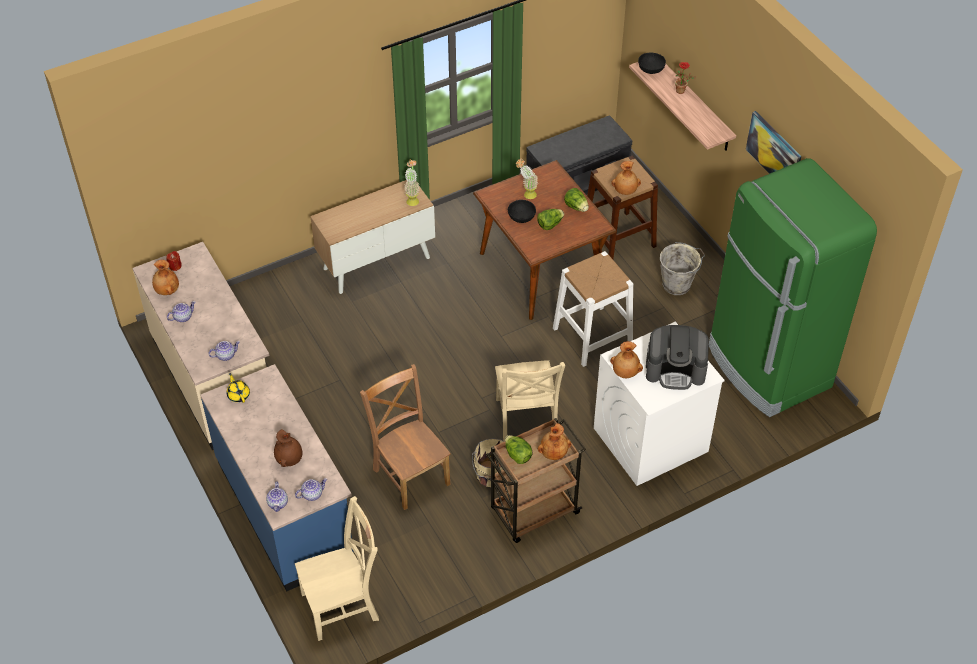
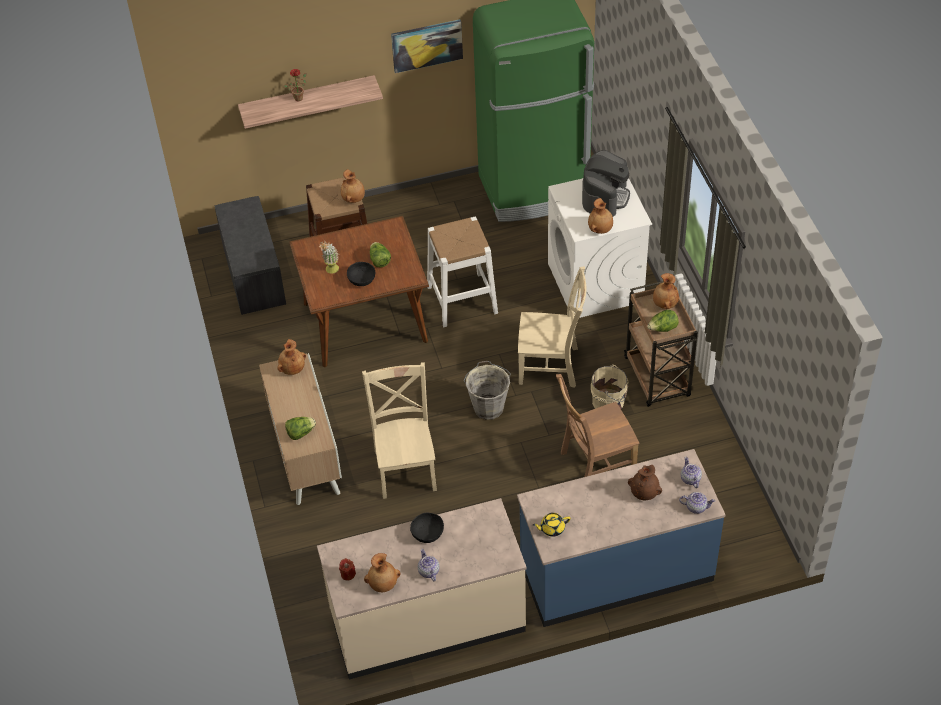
camera: 75 degrees left, 0 degrees up
teapot [208,341,240,361] -> none
beige chair [295,496,379,641] -> beige chair moved to [362,362,437,499]
potted plant [404,159,420,206] -> brown vase [277,339,306,375]
lettuce [564,188,589,212] -> lettuce moved to [285,417,316,440]
black bowl [638,52,666,74] -> black bowl moved to [410,513,444,543]
grey bucket [660,242,705,295] -> grey bucket moved to [464,361,511,420]

